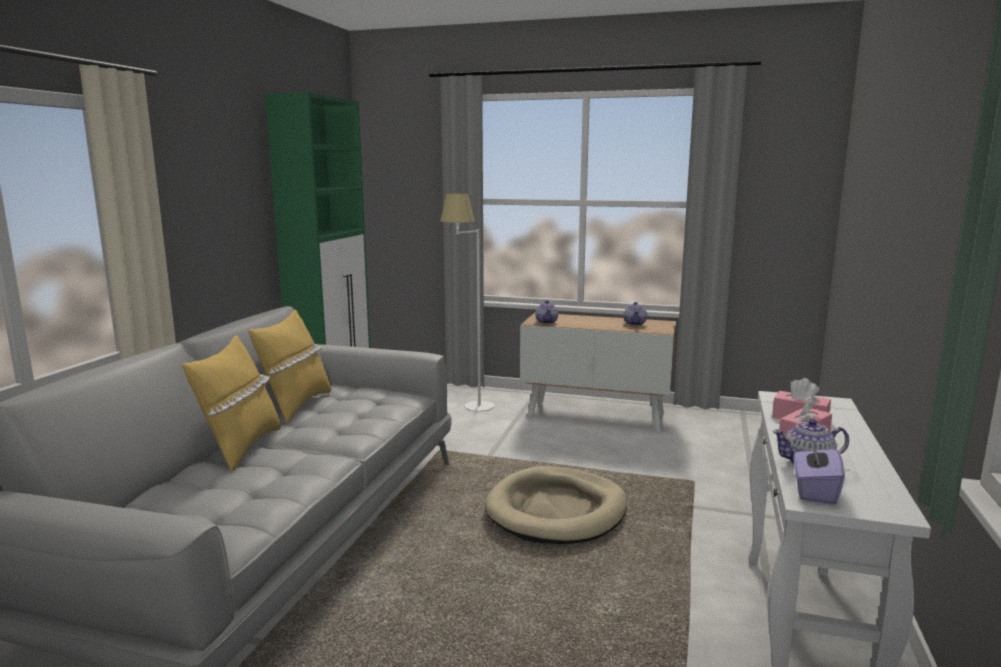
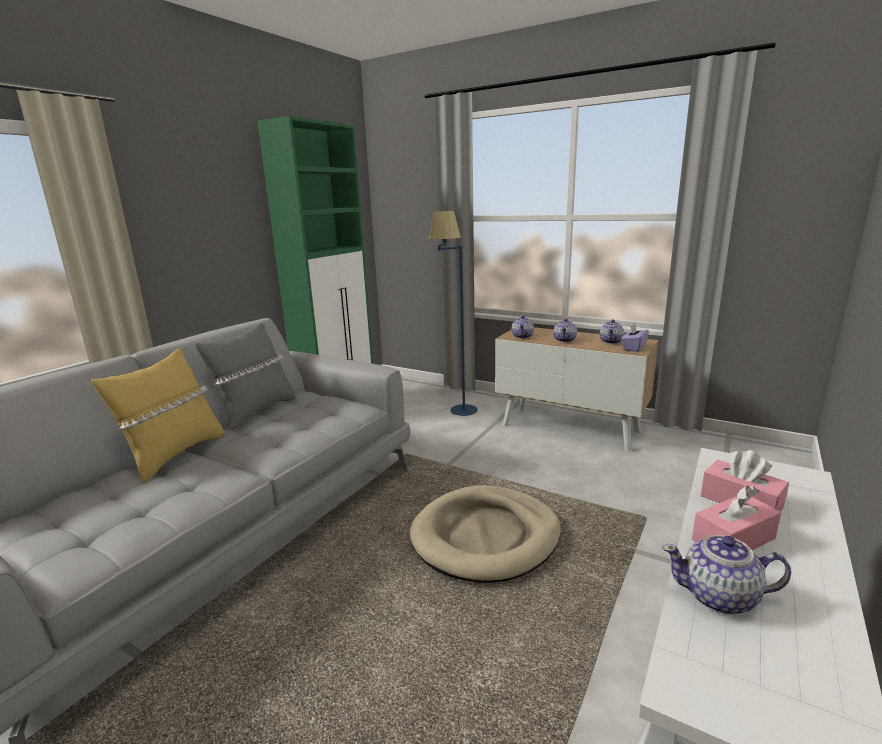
camera: 15 degrees right, 5 degrees up
yellow pillow [248,310,331,423] -> grey pillow [195,323,296,431]
white floor lamp [440,193,494,412] -> blue floor lamp [429,211,478,416]
purple tissue box [794,438,845,505] -> purple tissue box moved to [621,324,649,352]
none -> teapot [553,318,577,342]

